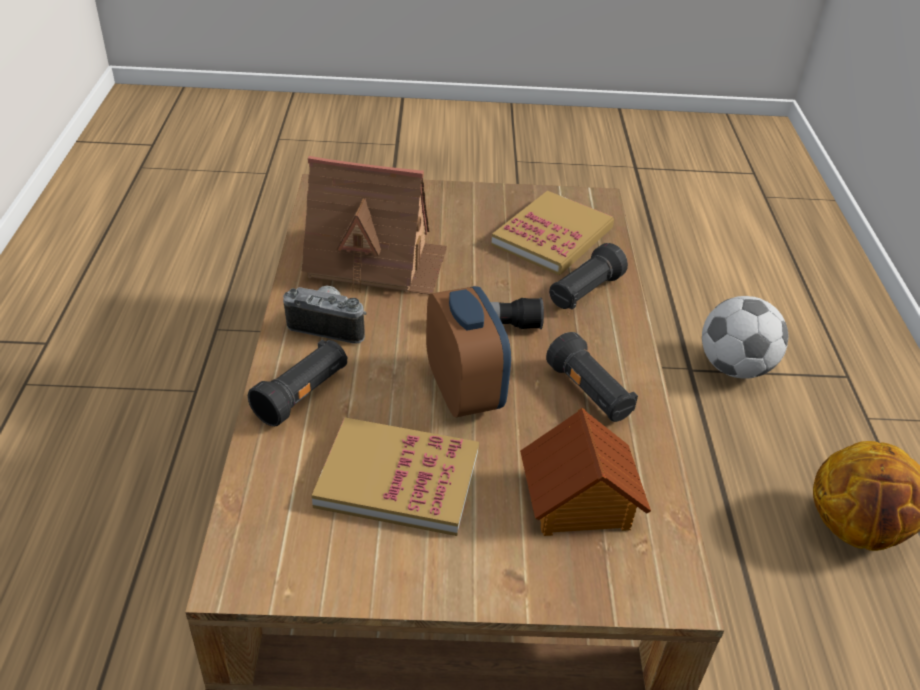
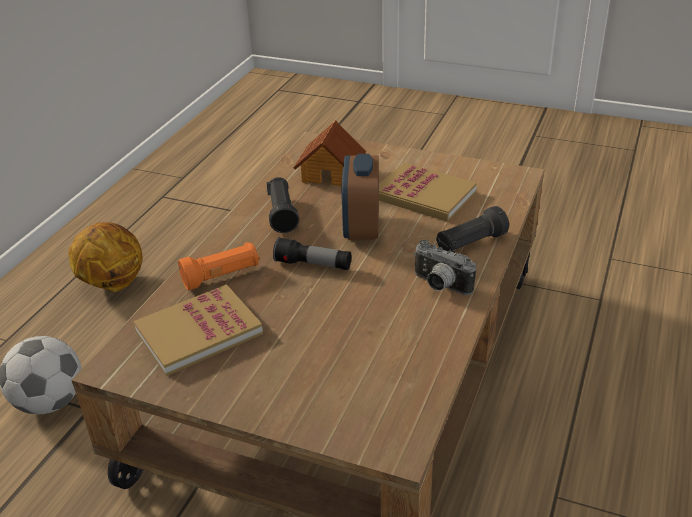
camera: 155 degrees left, 5 degrees down
toy house [301,156,447,295] -> none
black flashlight [549,243,628,309] -> orange flashlight [178,242,259,290]

